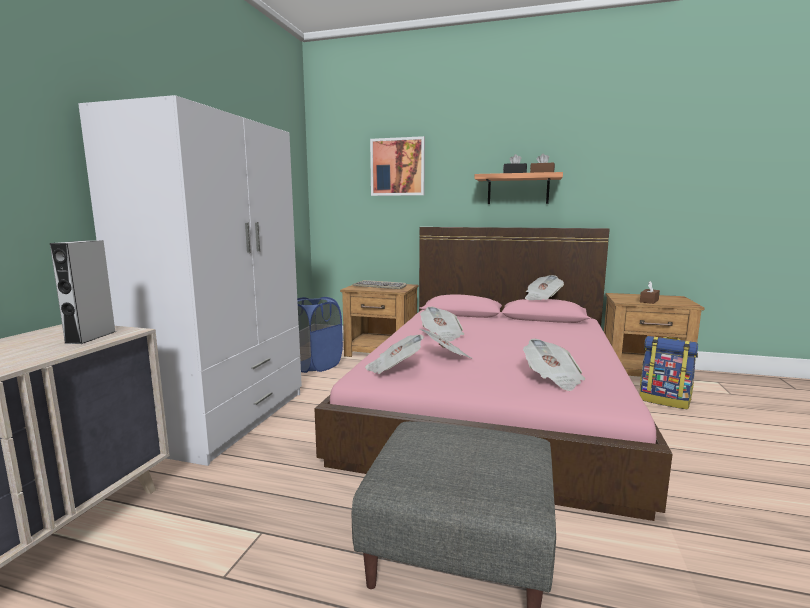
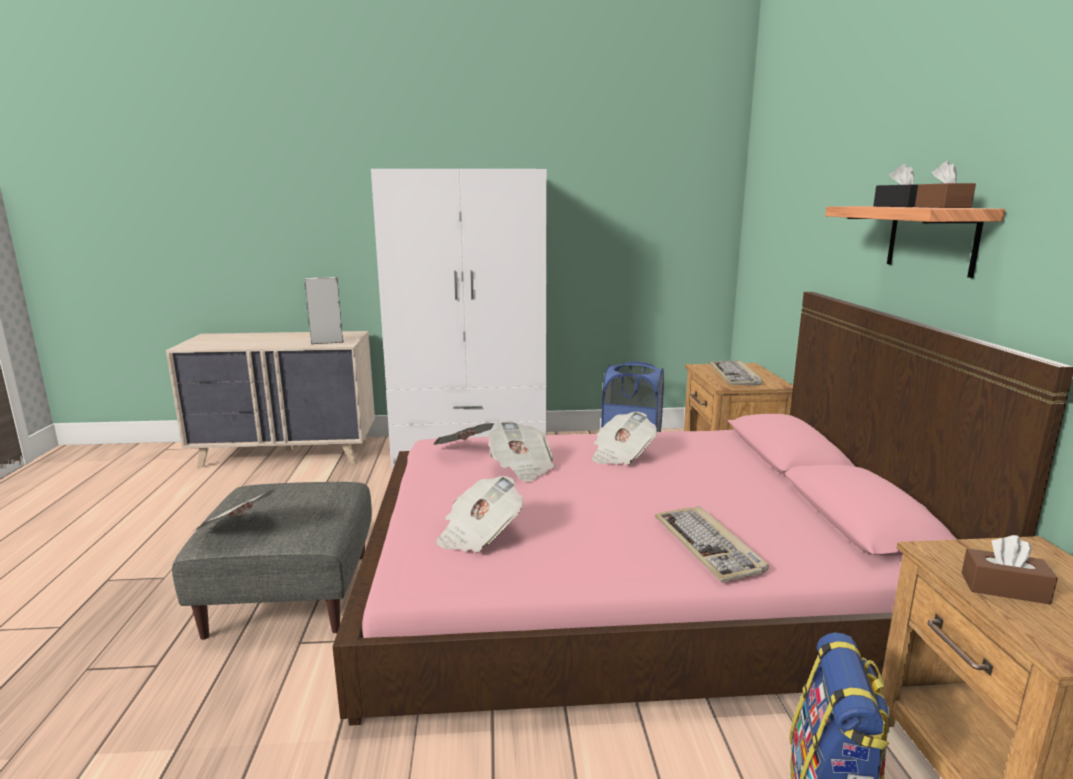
camera: 70 degrees right, 5 degrees up
picture [370,136,425,196] -> none
newspaper [525,275,564,300] -> newspaper moved to [193,489,276,531]
none -> keyboard [655,506,769,582]

